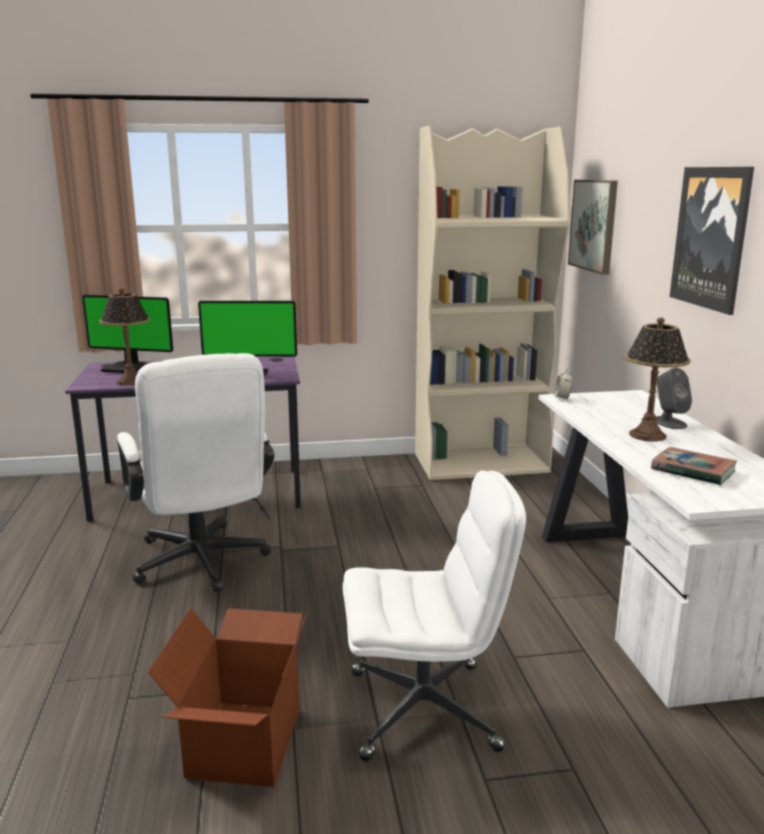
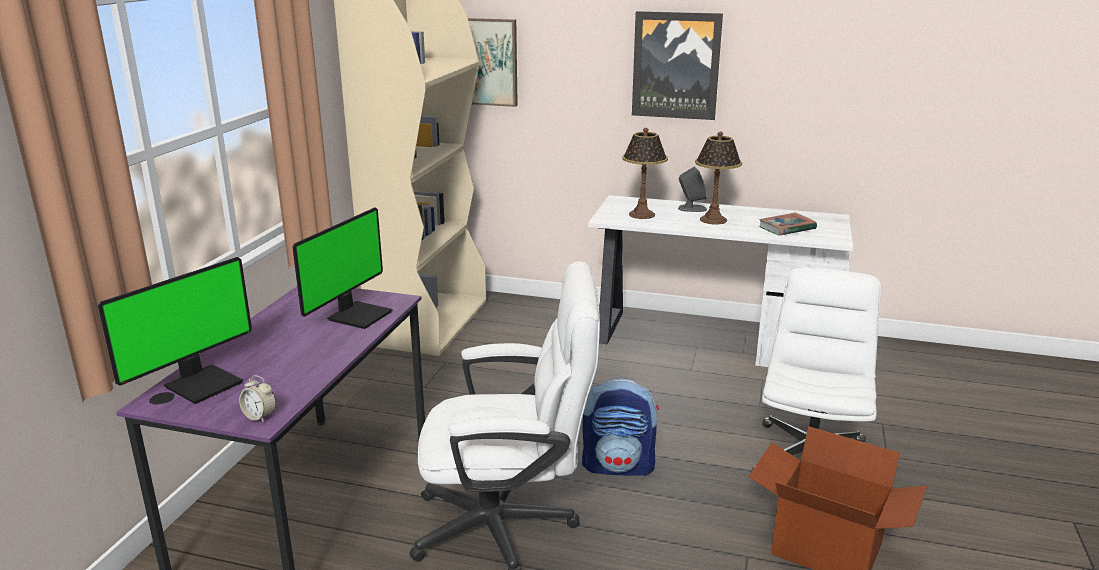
camera: 65 degrees left, 5 degrees up
table lamp [99,288,150,385] -> table lamp moved to [622,128,668,219]
alarm clock [554,369,572,400] -> alarm clock moved to [239,375,276,423]
none -> backpack [582,378,659,476]

